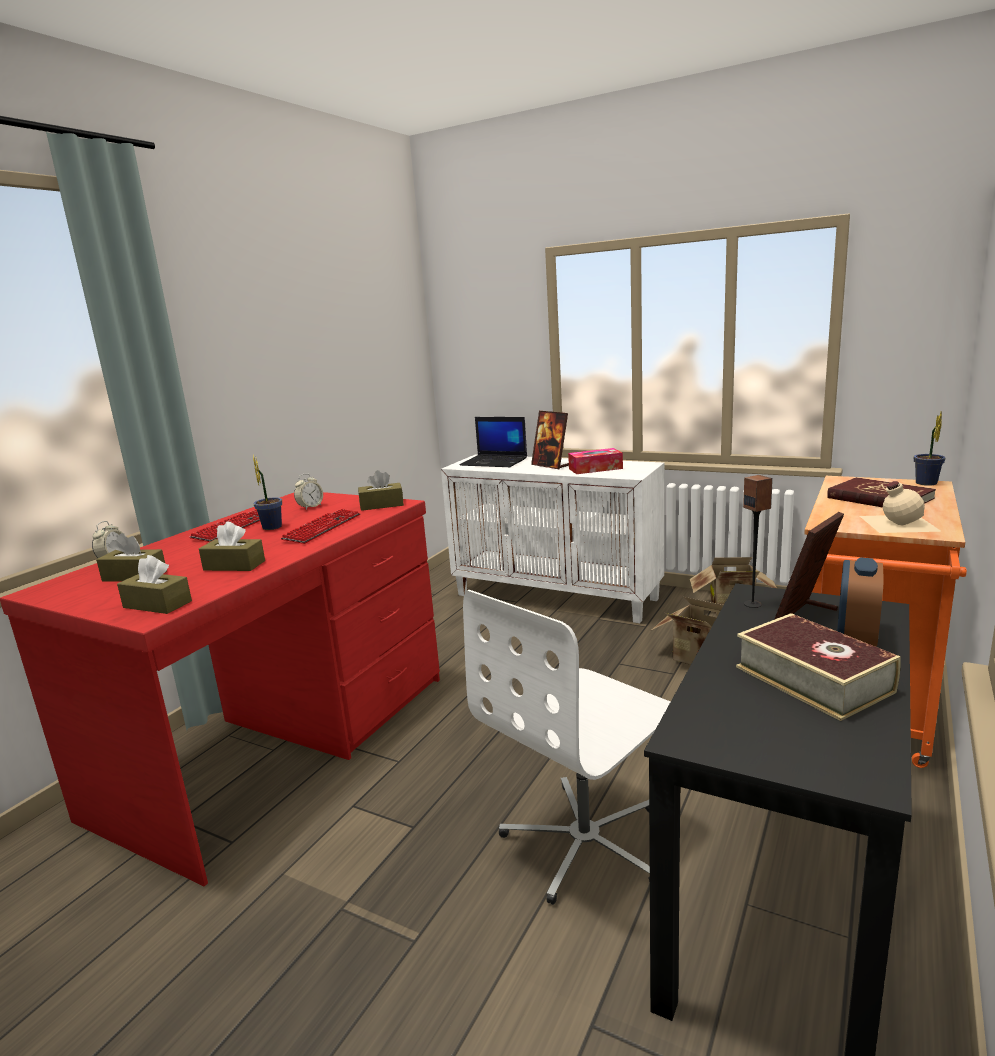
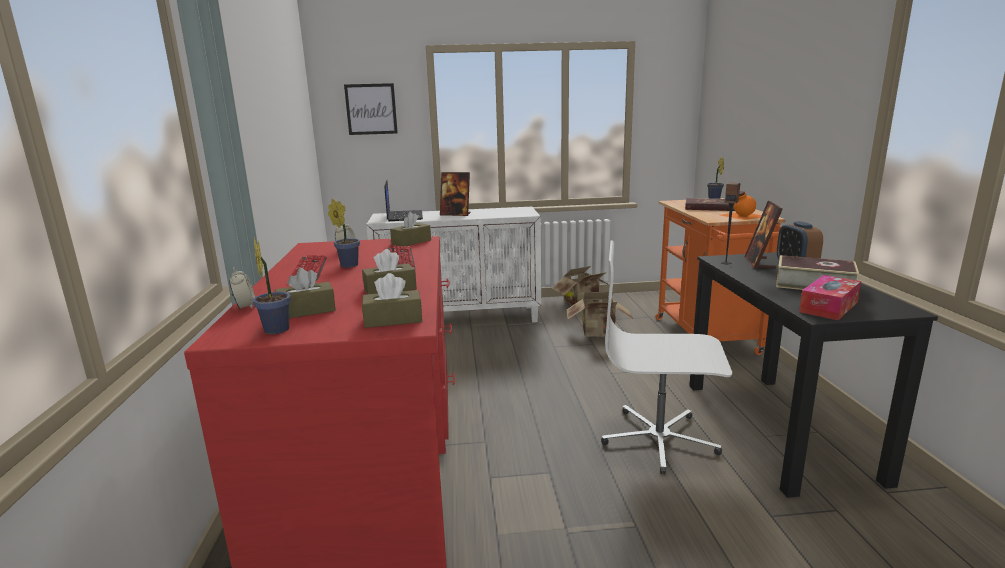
camera: 35 degrees left, 0 degrees up
laptop [460,417,527,467] -> laptop turned 90 degrees counterclockwise [385,180,423,221]
white office chair [463,590,670,905] -> white office chair turned 90 degrees clockwise [601,241,732,474]
tissue box [568,448,623,474] -> tissue box moved to [799,275,861,320]
beige bottle [860,481,942,533] -> orange bottle [721,191,762,220]
none -> potted plant [253,237,291,334]
none -> picture [344,83,398,135]

